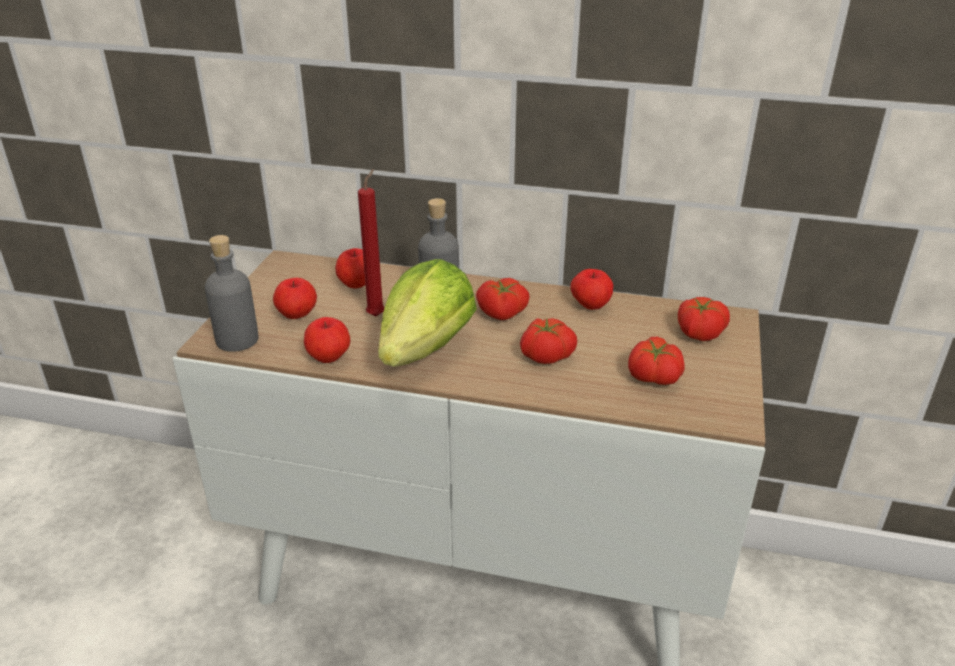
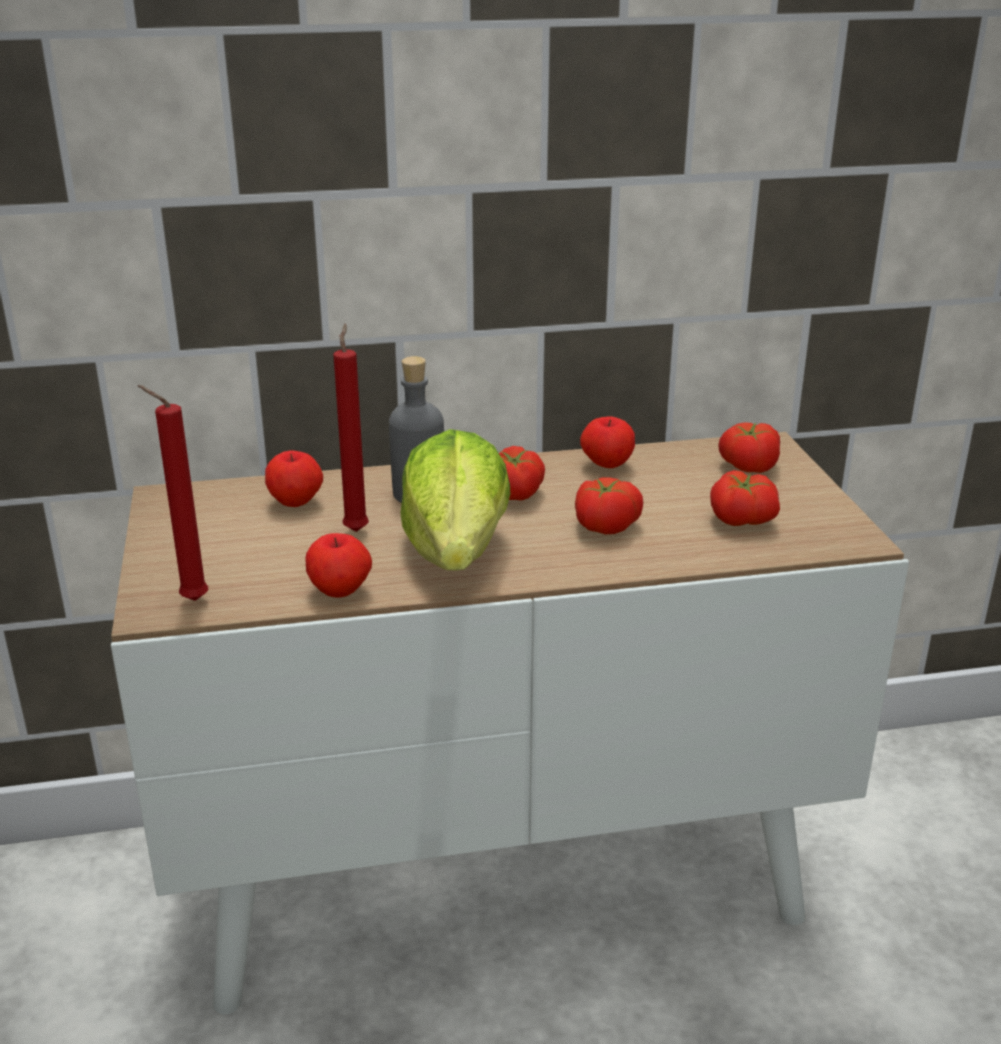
camera: 25 degrees left, 5 degrees down
grey bottle [205,235,259,352] -> red candle [138,385,208,601]
apple [273,278,317,319] -> none

